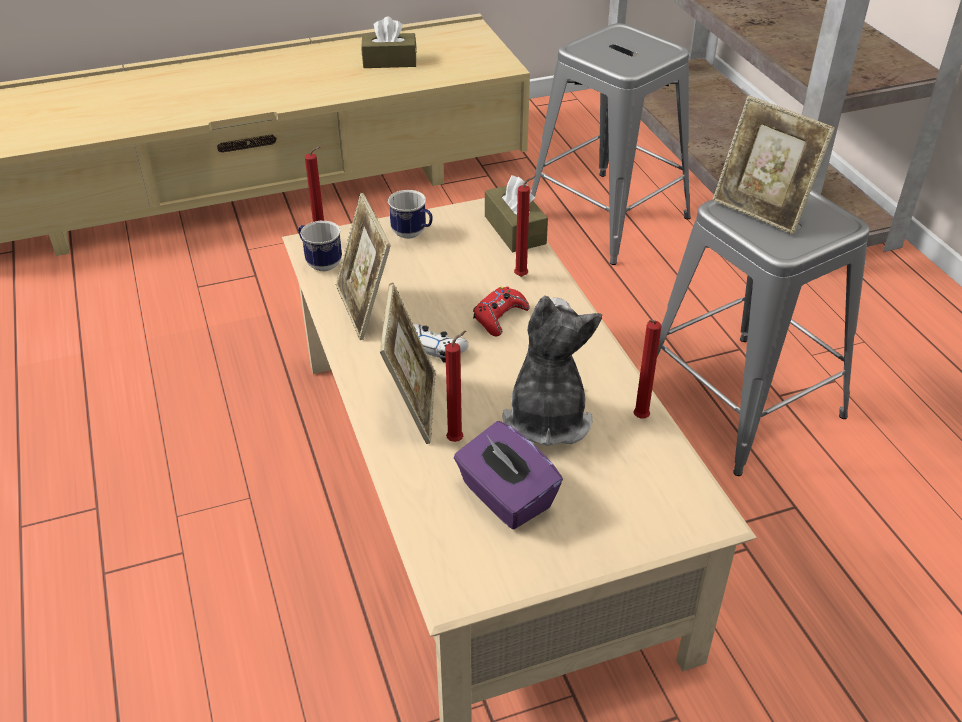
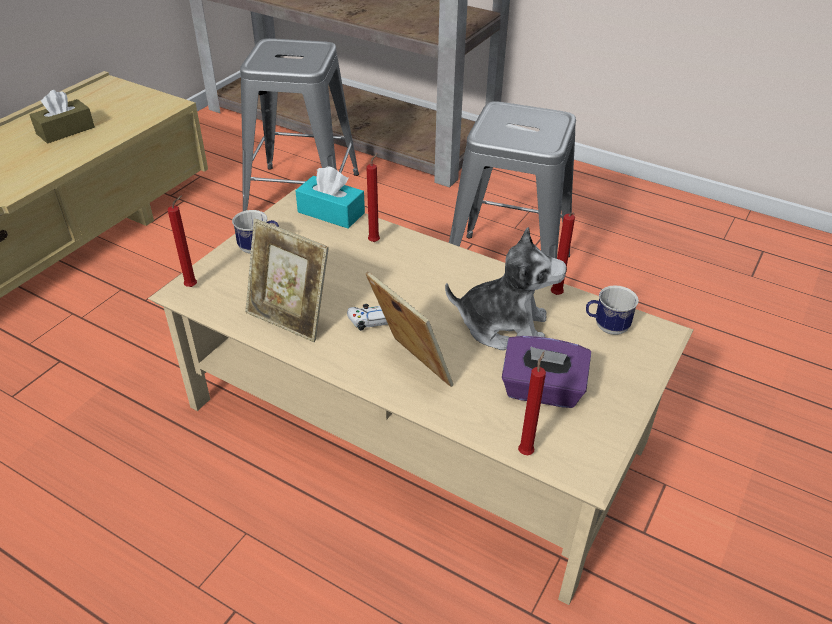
camera: 40 degrees left, 0 degrees up
mug [298,221,342,271] -> mug moved to [586,286,639,335]
red candle [445,331,466,442] -> red candle moved to [518,352,546,455]
red game controller [473,287,529,337] -> none
brown tissue box [485,175,548,252] -> turquoise tissue box [295,166,365,228]
plush toy [502,295,602,446] -> plush toy turned 135 degrees clockwise [445,227,567,351]
picture frame [712,95,835,234] -> none

